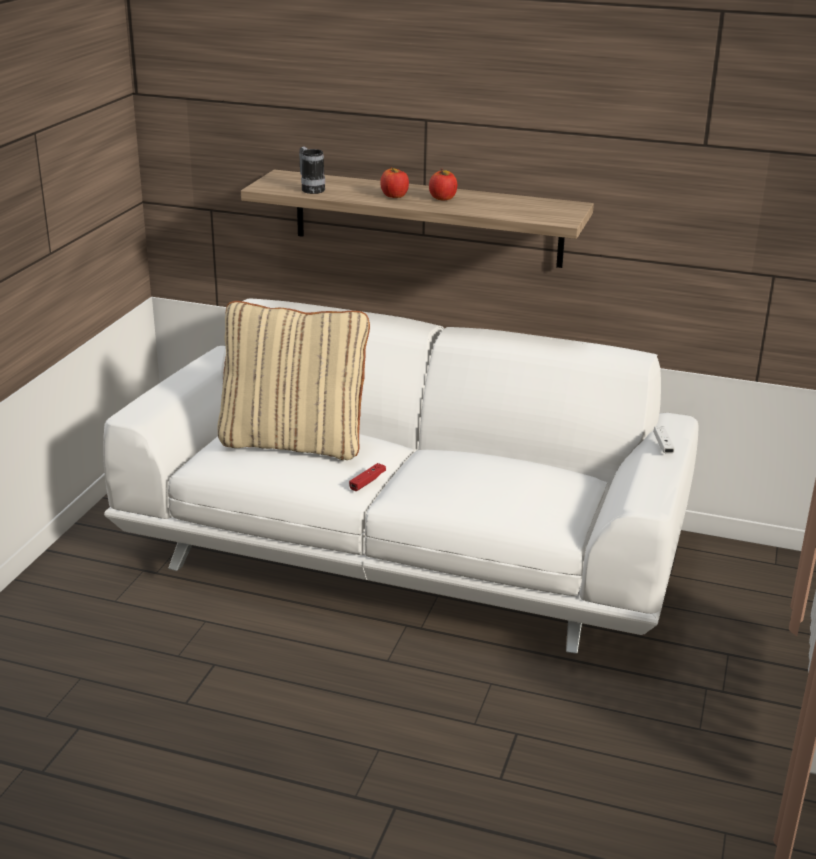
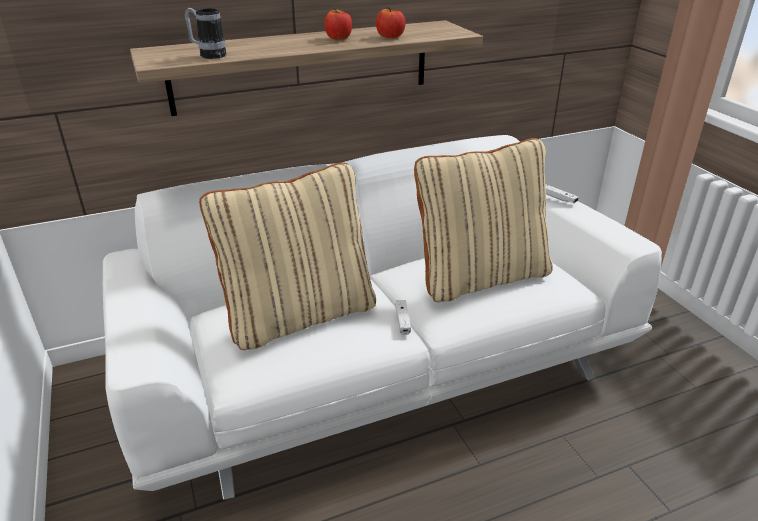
camera: 40 degrees left, 5 degrees up
red game controller [349,463,386,491] -> white game controller [395,300,411,335]
apple [380,167,409,198] -> apple moved to [376,7,406,38]
none -> beige pillow [414,138,553,302]

